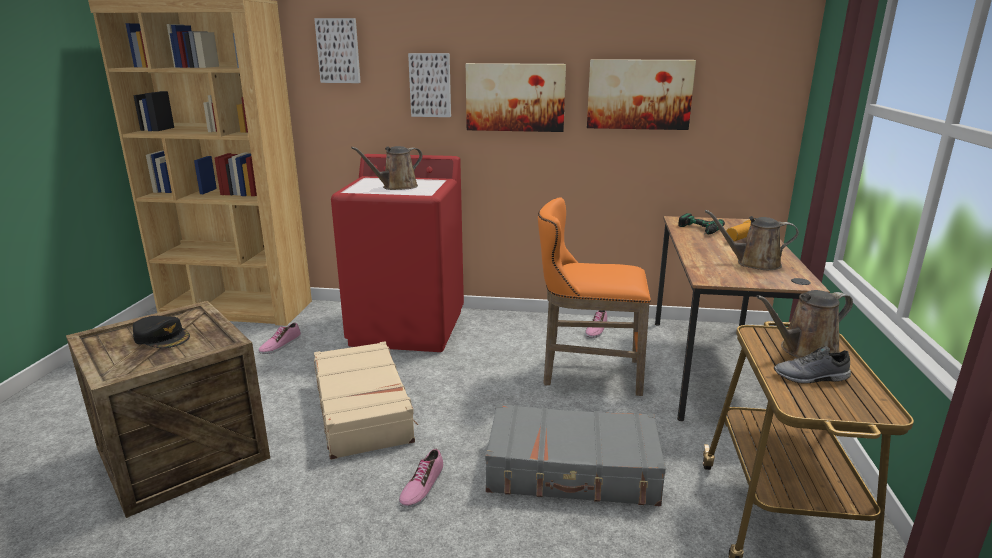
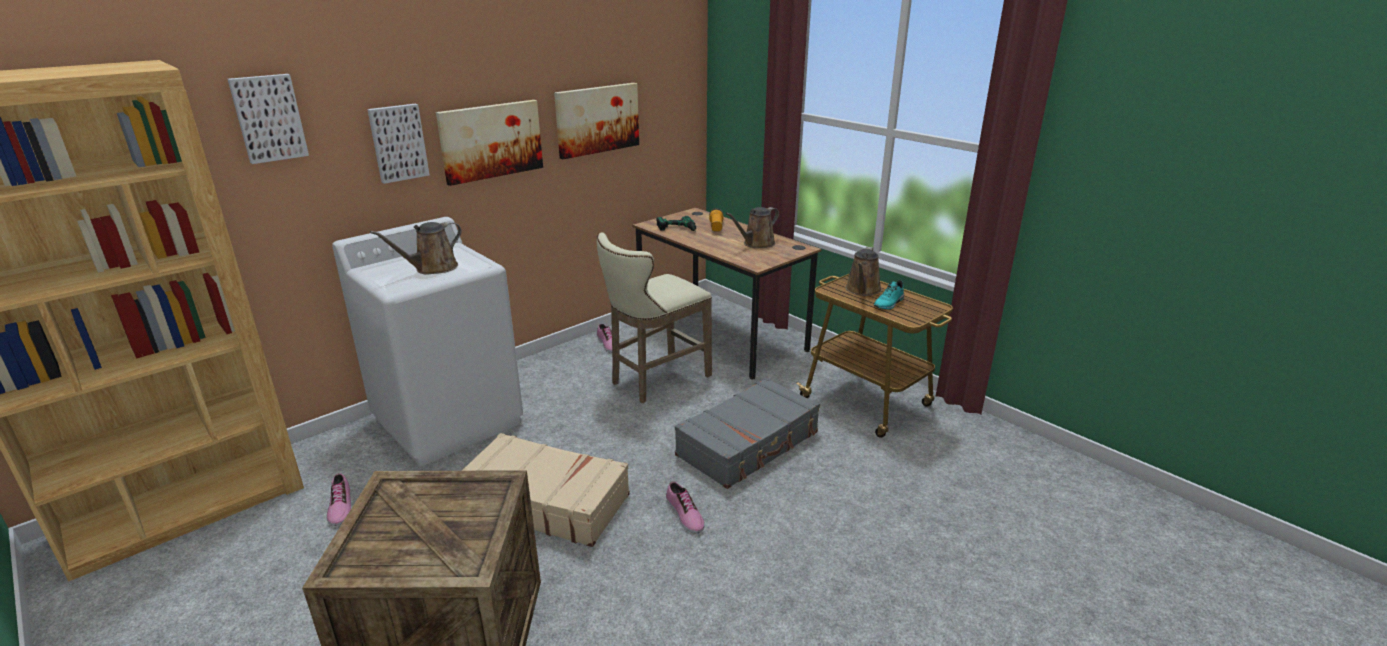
camera: 50 degrees left, 5 degrees up
black cap [133,316,190,348] -> none
red washing machine [331,154,464,352] -> white washing machine [332,217,523,466]
brown watering can [351,146,422,190] -> brown watering can turned 45 degrees clockwise [370,222,462,275]
orange stool [538,197,651,396] -> beige stool [597,232,712,403]
grey shoe [774,346,851,384] -> turquoise shoe [874,280,904,310]

